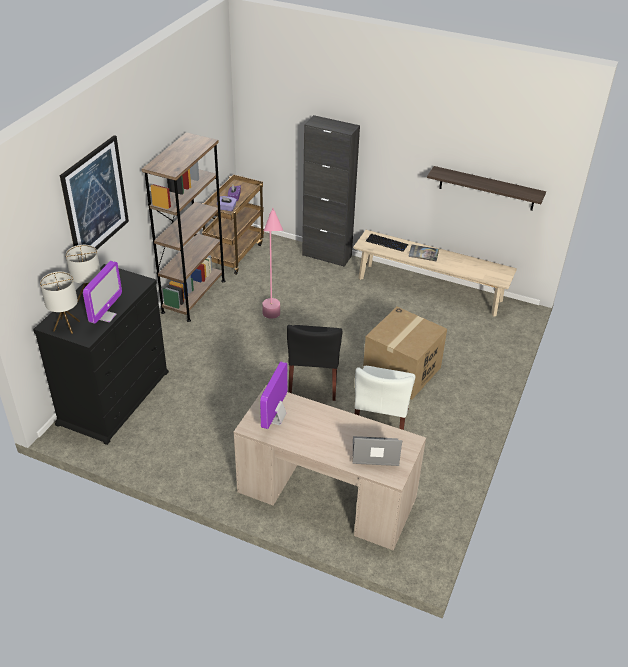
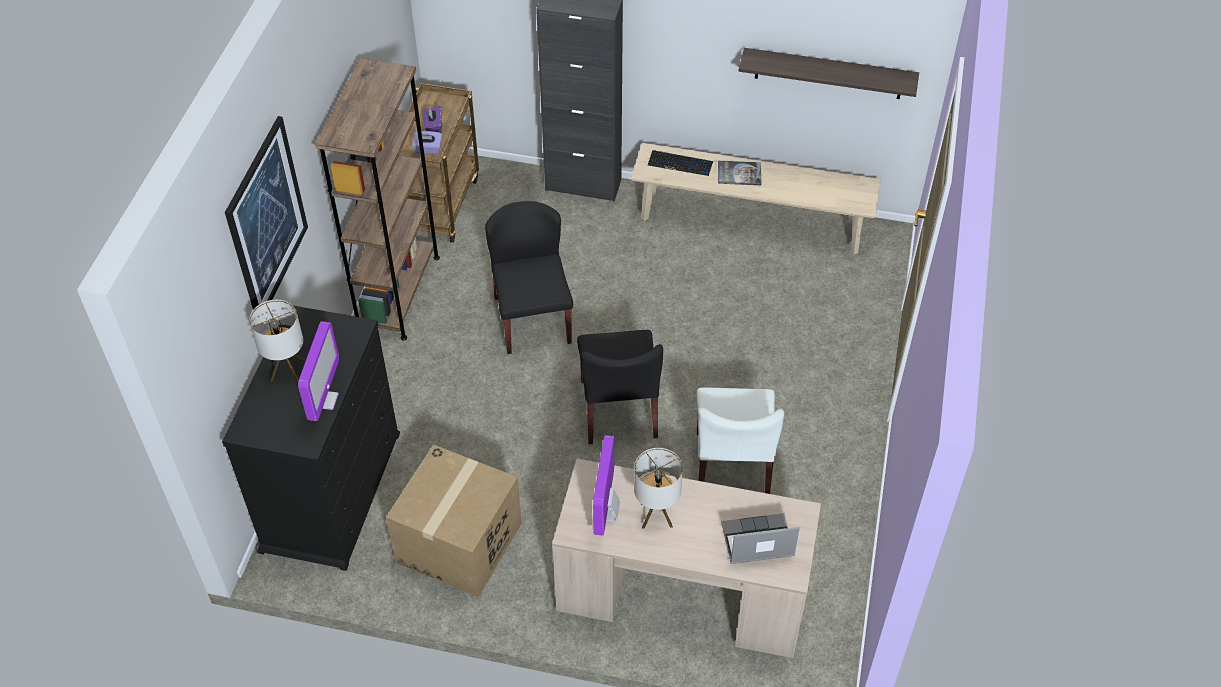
camera: 10 degrees left, 10 degrees up
table lamp [40,272,80,334] -> table lamp moved to [634,448,683,529]
pink floor lamp [263,208,283,319] -> black chair [485,201,573,354]
cardboard box [363,307,447,400] -> cardboard box moved to [386,444,522,597]

